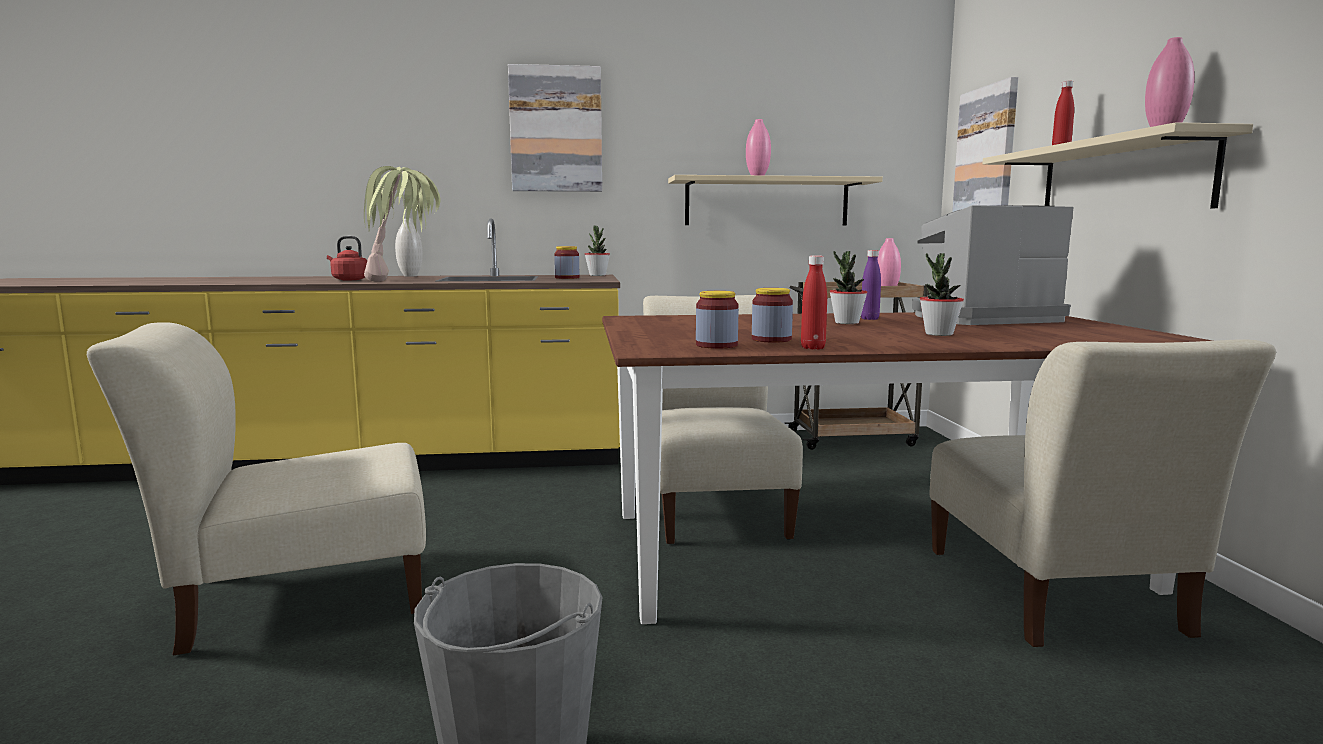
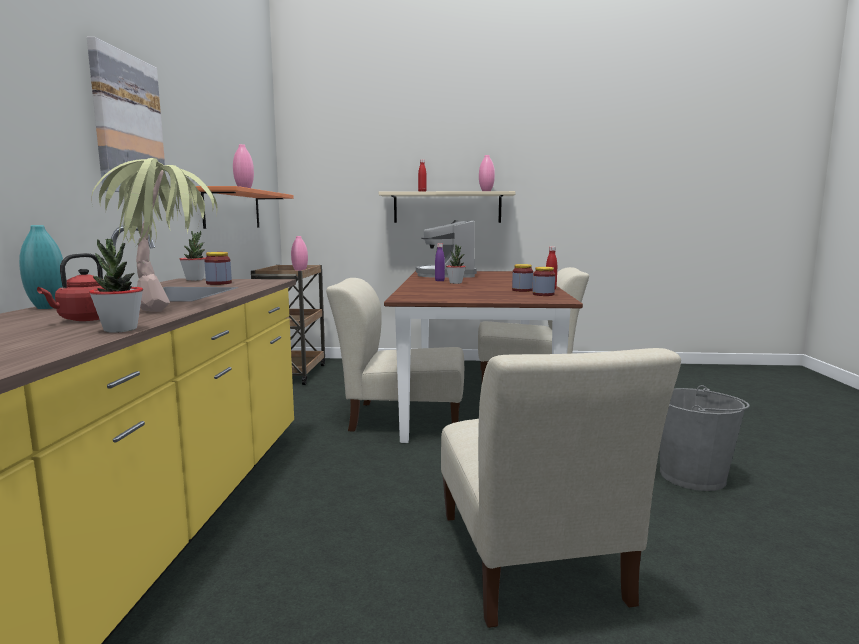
camera: 80 degrees left, 0 degrees up
white vase [395,219,422,276] -> turquoise vase [19,225,63,309]
beige shelf [668,175,883,225] -> orange shelf [196,186,294,229]
potted plant [920,253,964,336] -> potted plant moved to [89,239,143,333]
picture [952,77,1018,212] -> none

